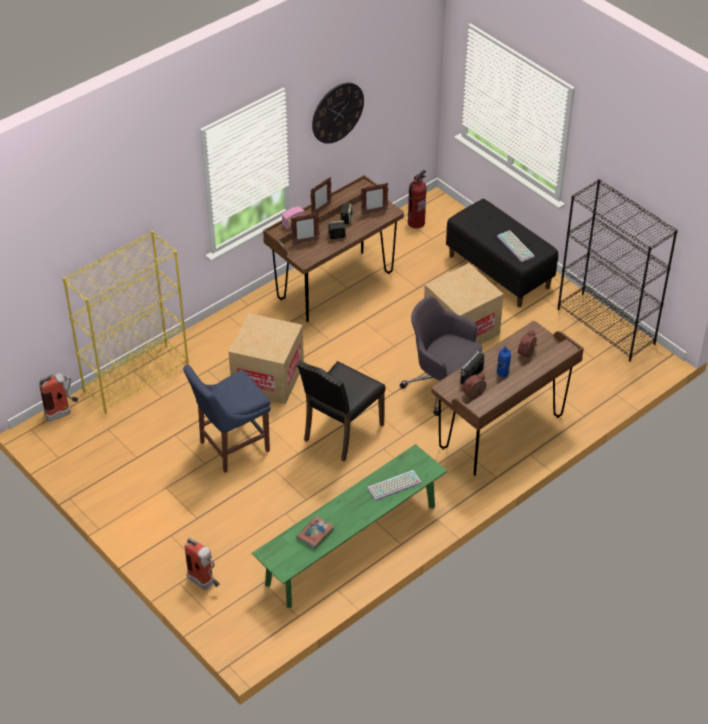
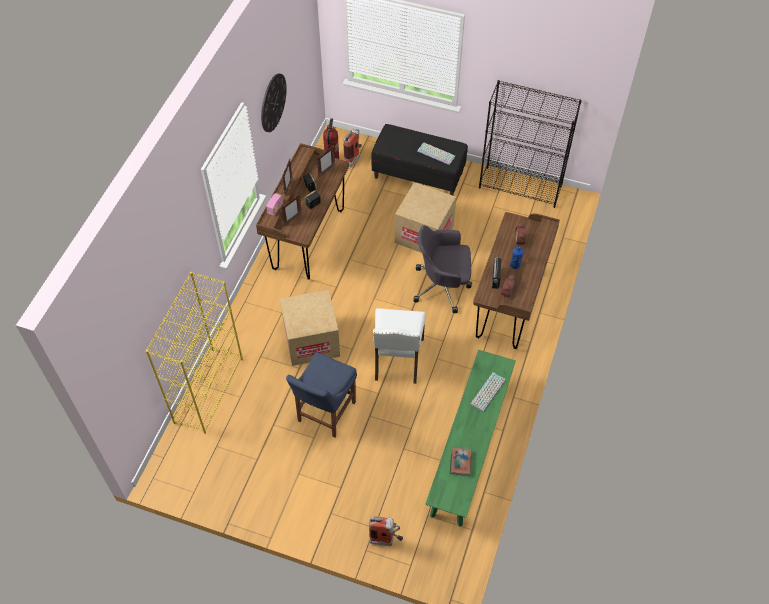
camera: 30 degrees left, 10 degrees up
fire extinguisher [39,373,78,421] -> fire extinguisher moved to [343,129,362,167]
black chair [297,361,386,462] -> white chair [373,308,426,384]

